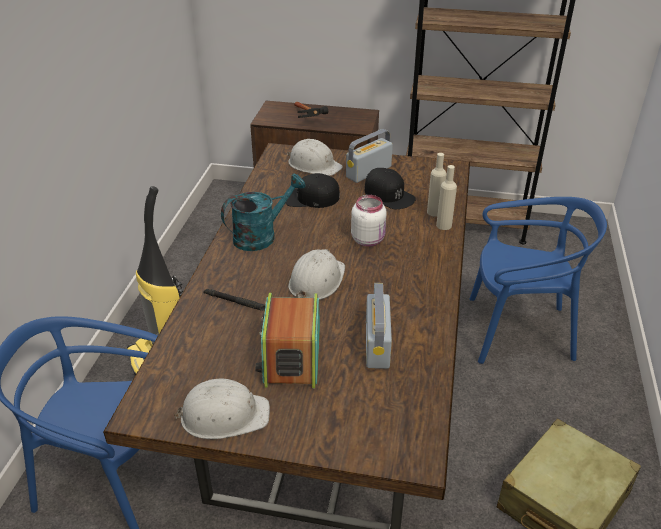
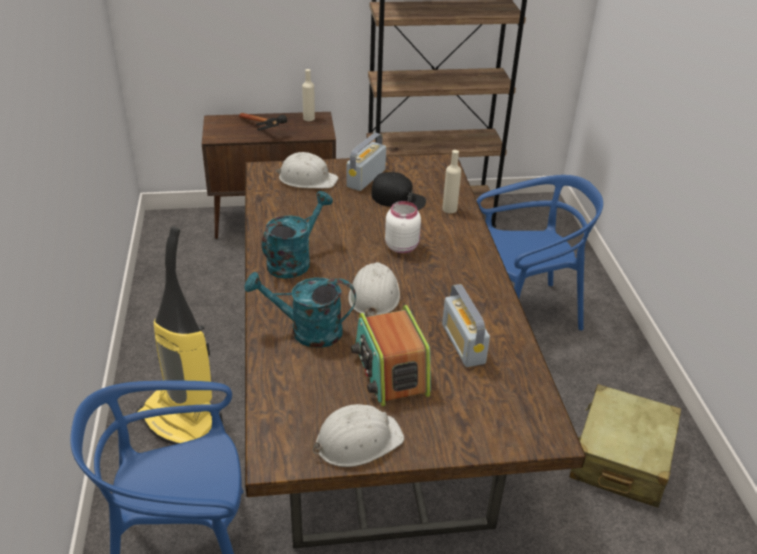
camera: 20 degrees left, 0 degrees up
black flashlight [203,289,266,311] -> turquoise watering can [245,272,356,348]
black cap [285,173,340,208] -> none
beige bottle [436,165,457,230] -> beige bottle moved to [302,69,315,121]

